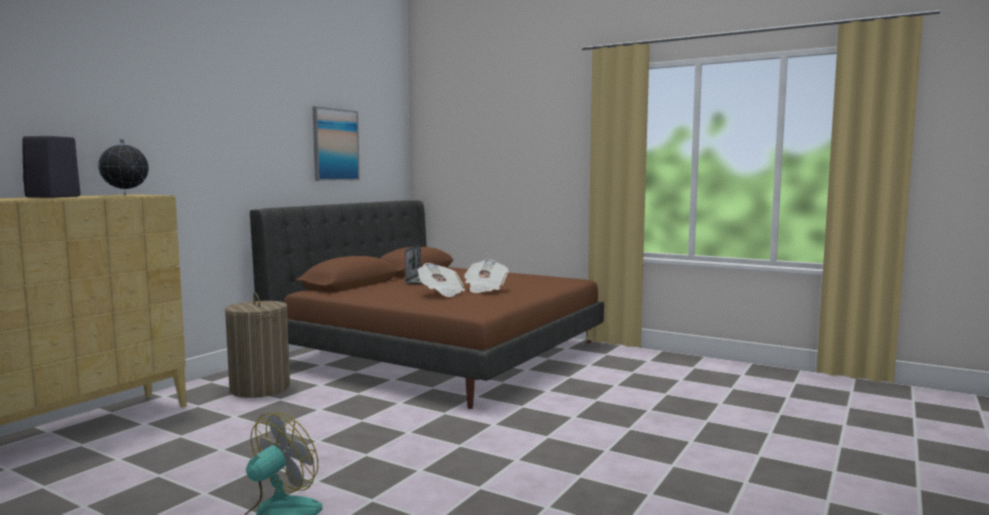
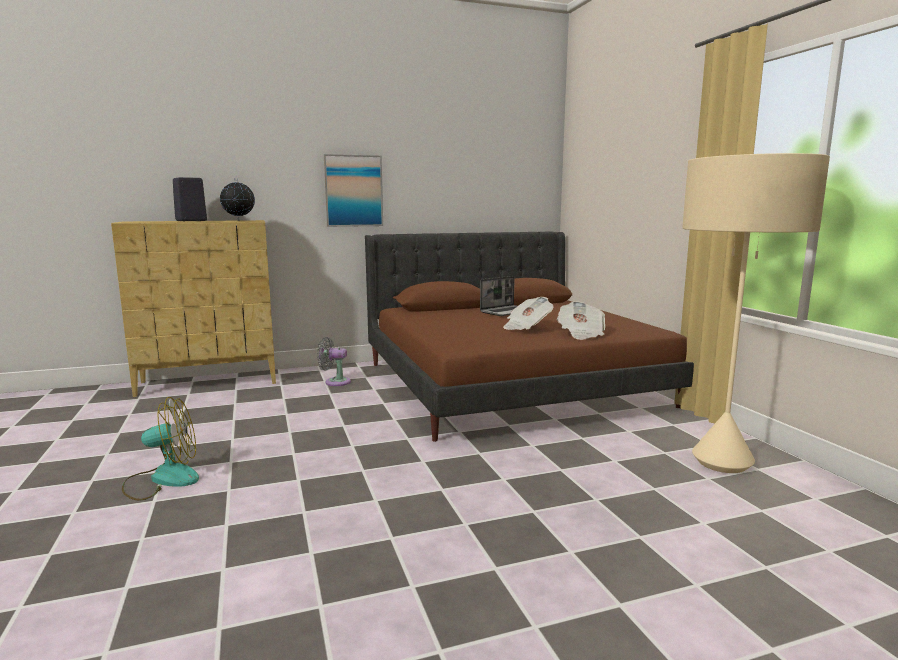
camera: 40 degrees right, 5 degrees up
laundry basket [225,292,290,398] -> grey fan [317,337,351,386]
picture [313,106,360,181] -> picture moved to [324,154,383,227]
newspaper [417,263,465,297] -> newspaper moved to [557,301,605,340]
none -> beige floor lamp [682,153,830,473]

